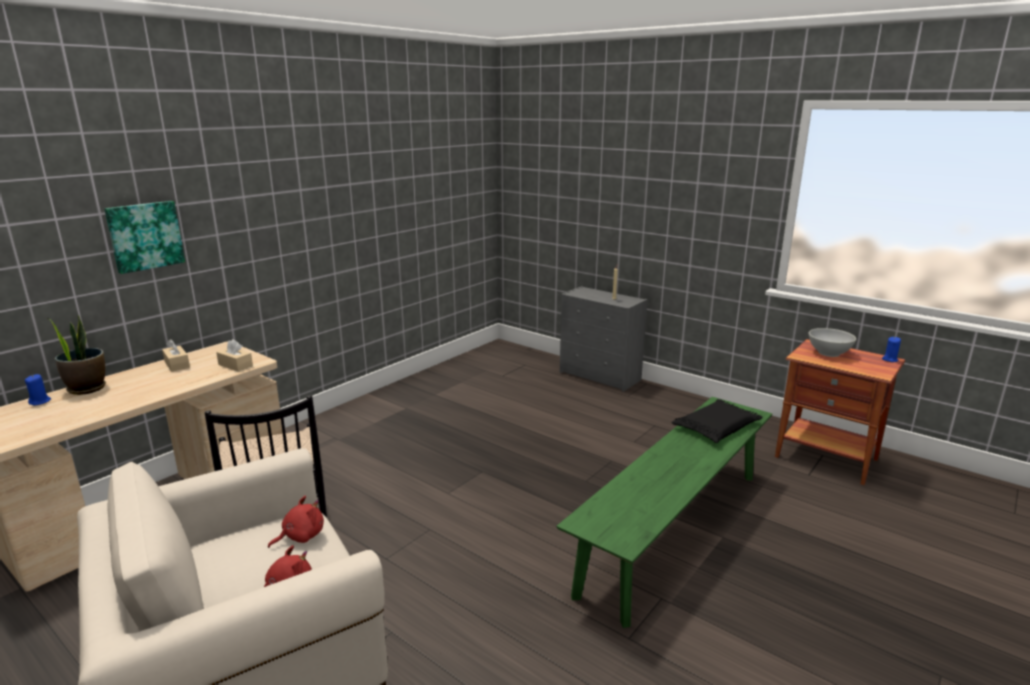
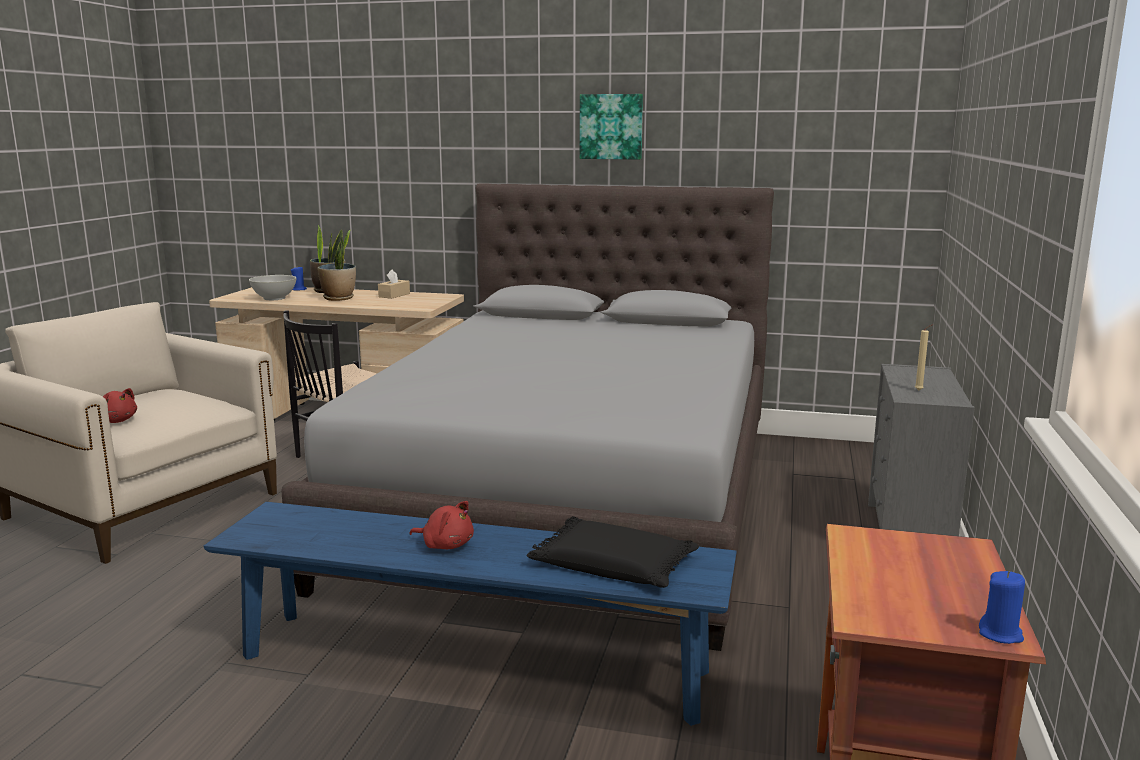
camera: 65 degrees right, 5 degrees down
picture [104,201,185,274] -> picture moved to [580,94,643,160]
beige tissue box [216,339,253,372] -> none
red plush toy [268,496,324,548] -> red plush toy moved to [409,501,474,549]
green bench [556,397,772,628] -> blue bench [204,502,737,726]
white bowl [809,328,856,357] -> white bowl moved to [249,275,297,300]
none -> grey bed [281,183,774,651]
none -> potted plant [318,229,356,301]

